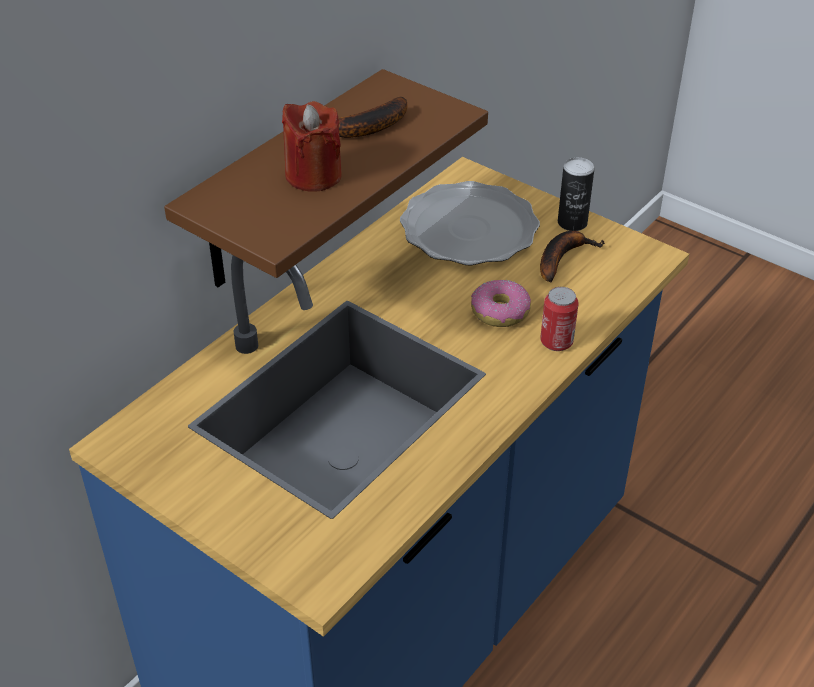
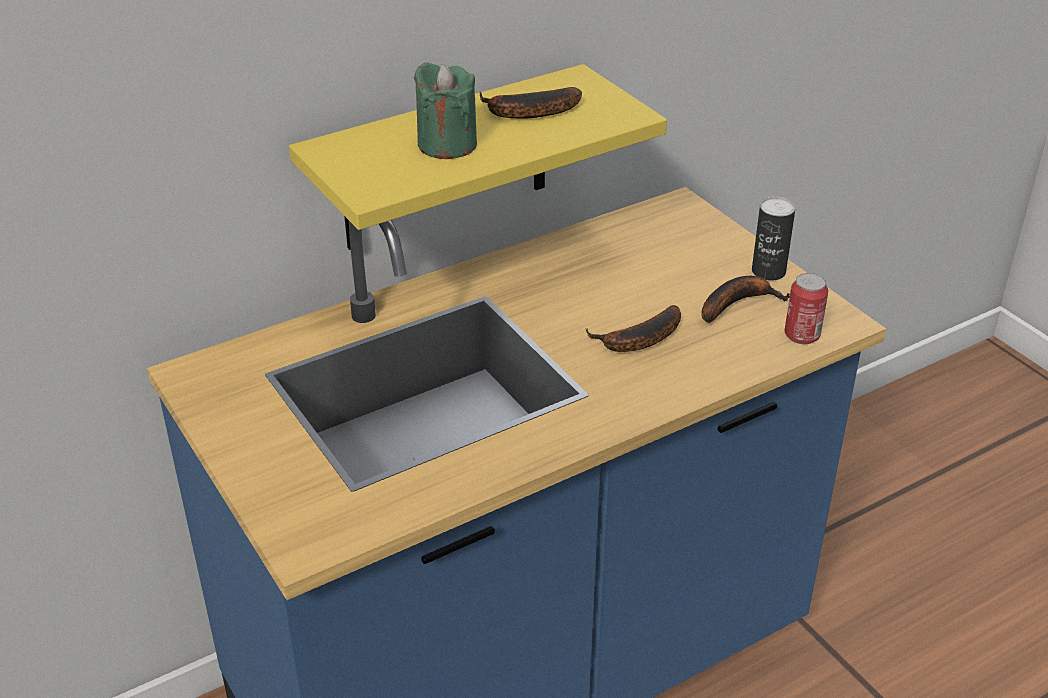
camera: 20 degrees right, 5 degrees down
brown shelf [164,69,488,287] -> yellow shelf [289,64,667,250]
red candle [282,101,342,192] -> green candle [413,63,477,159]
plate [400,181,540,265] -> none
donut [471,280,531,327] -> banana [586,305,681,352]
can [540,287,579,351] -> can moved to [785,273,828,344]

